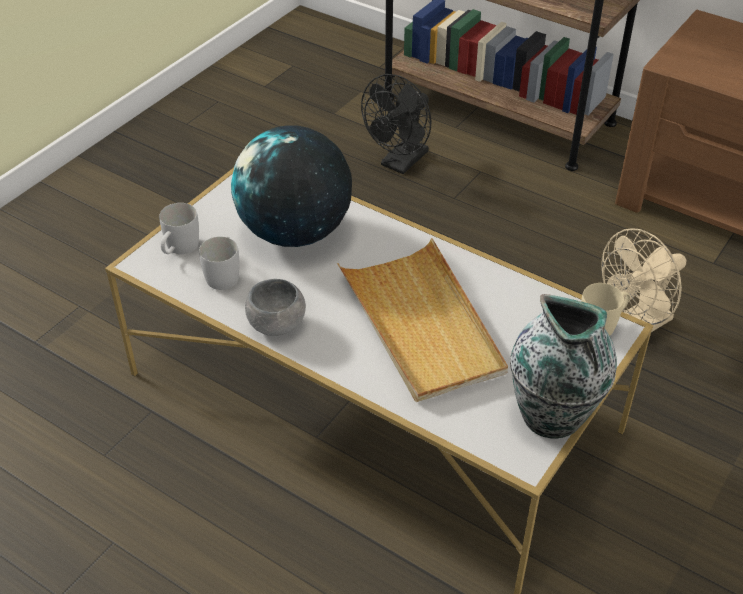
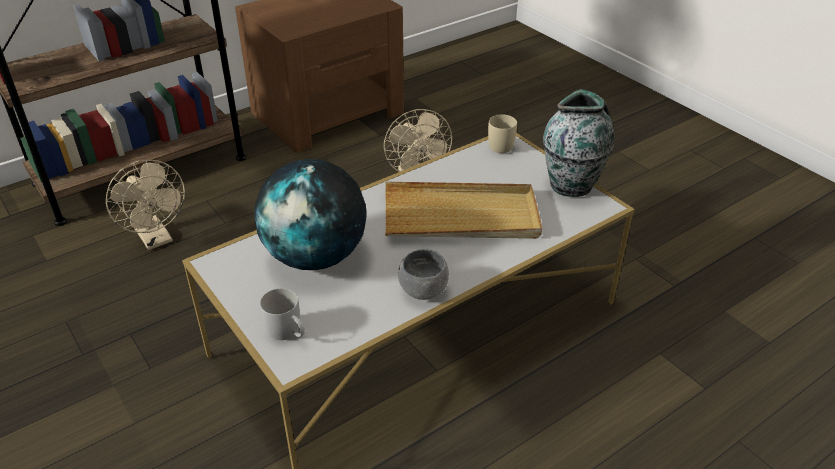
camera: 70 degrees left, 5 degrees down
white mug [199,236,240,290] -> none
black fan [361,74,432,174] -> beige fan [106,160,185,250]

